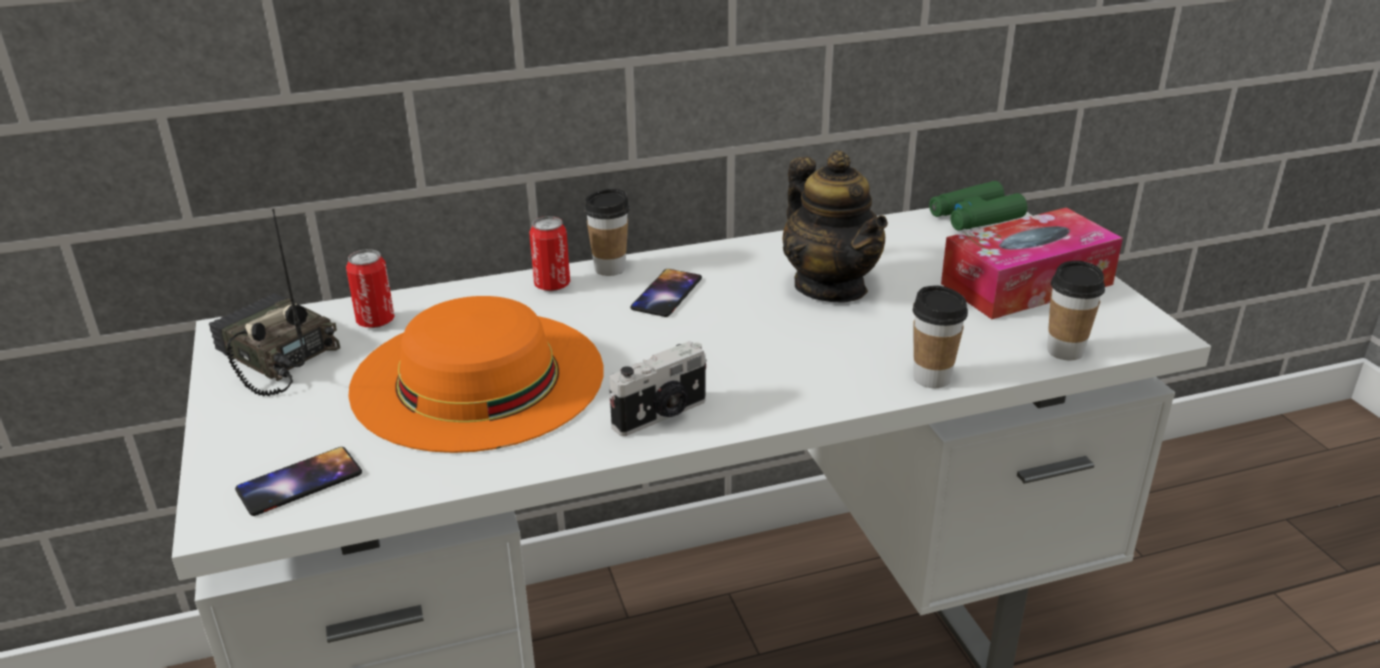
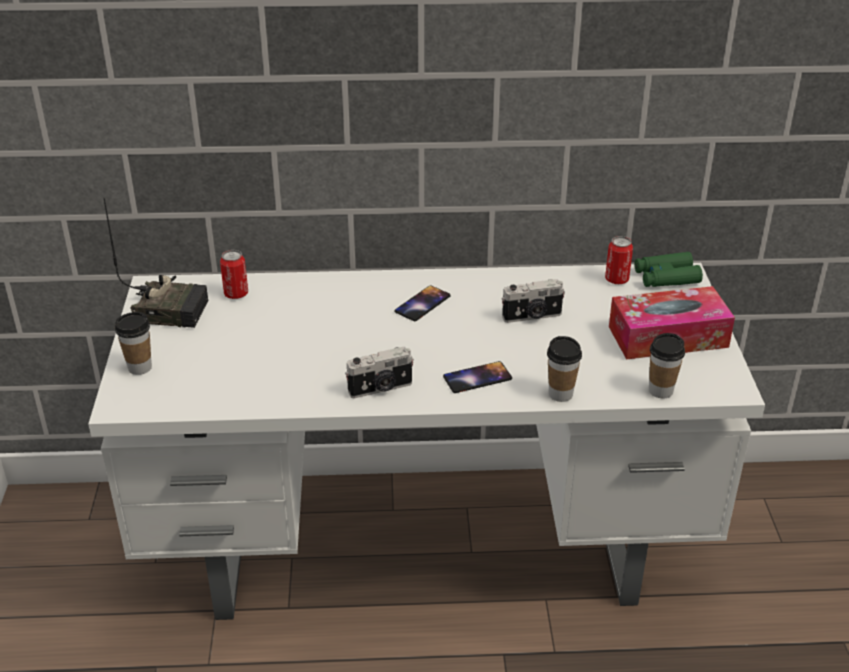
camera: 15 degrees right, 5 degrees up
radio [209,209,340,396] -> radio turned 135 degrees clockwise [104,198,208,328]
phone [235,447,362,516] -> phone moved to [443,361,512,393]
orange hat [348,296,604,453] -> none
can [529,216,570,291] -> can moved to [605,236,633,284]
cup [584,189,630,276] -> cup moved to [115,312,152,375]
teapot [782,151,888,302] -> camera [501,279,565,323]

